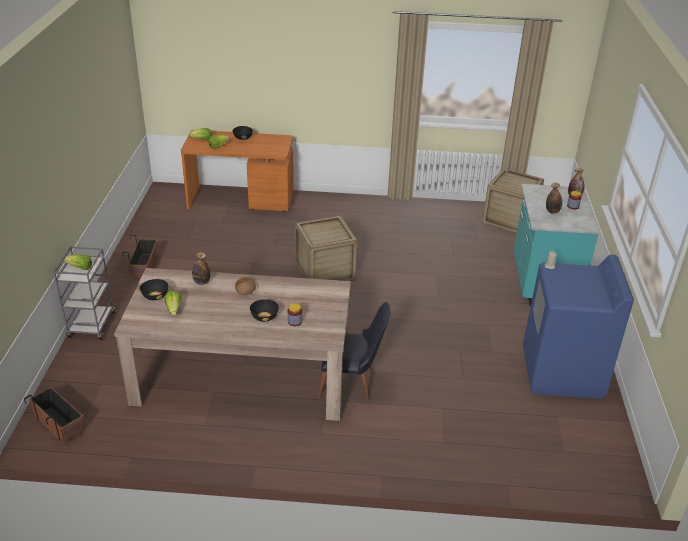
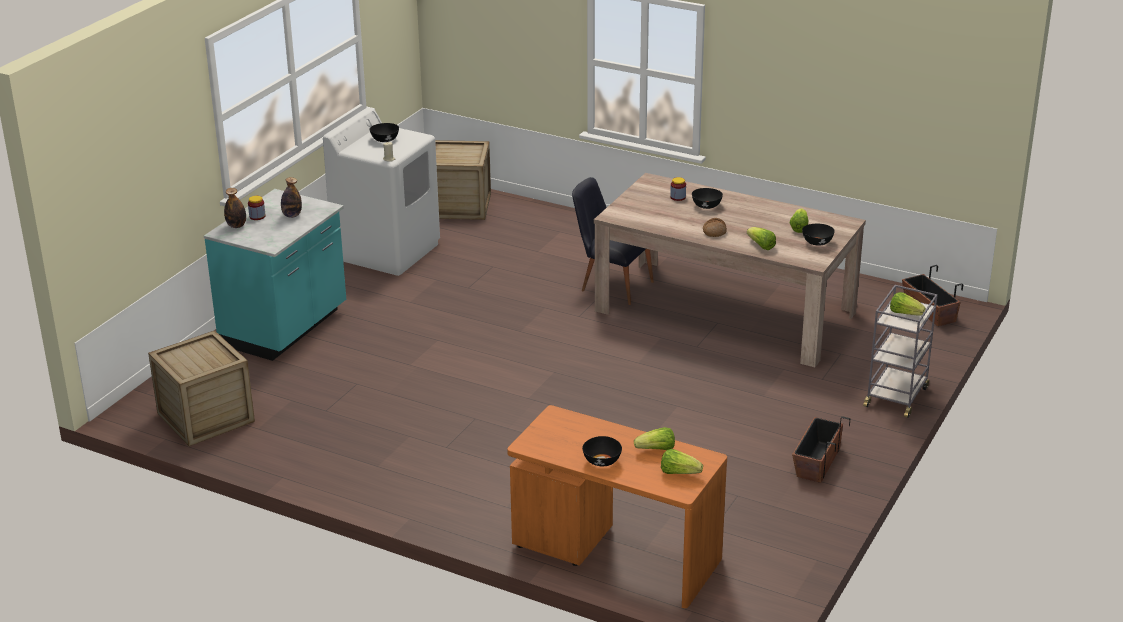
camera: 155 degrees left, 5 degrees down
bottle [192,252,210,285] -> lettuce [747,227,776,250]
crate [295,215,357,281] -> crate moved to [435,140,491,220]
blue washing machine [523,255,634,399] -> white washing machine [323,107,440,276]
none -> black bowl [370,123,399,142]

